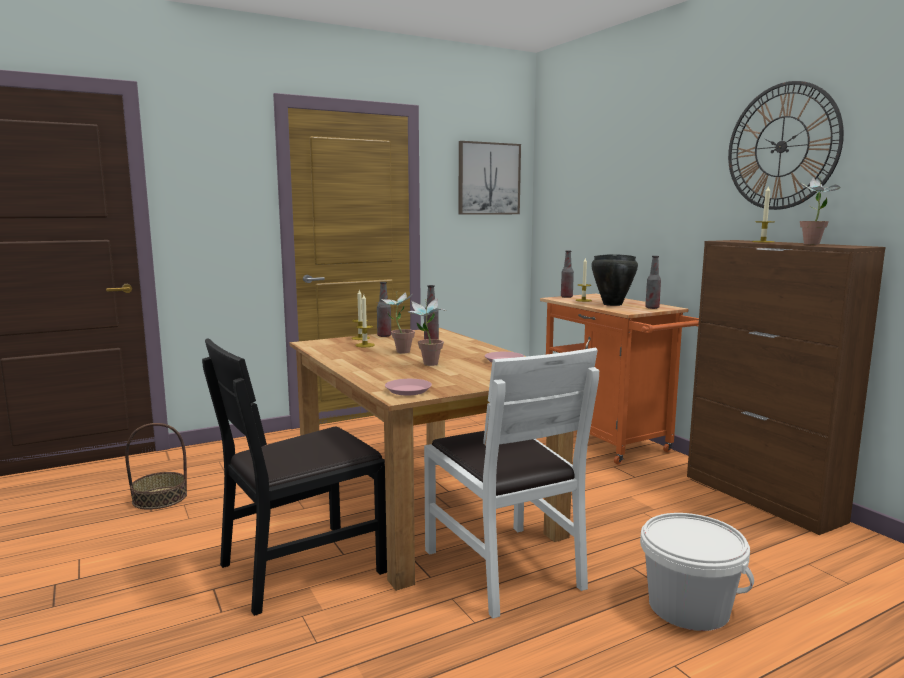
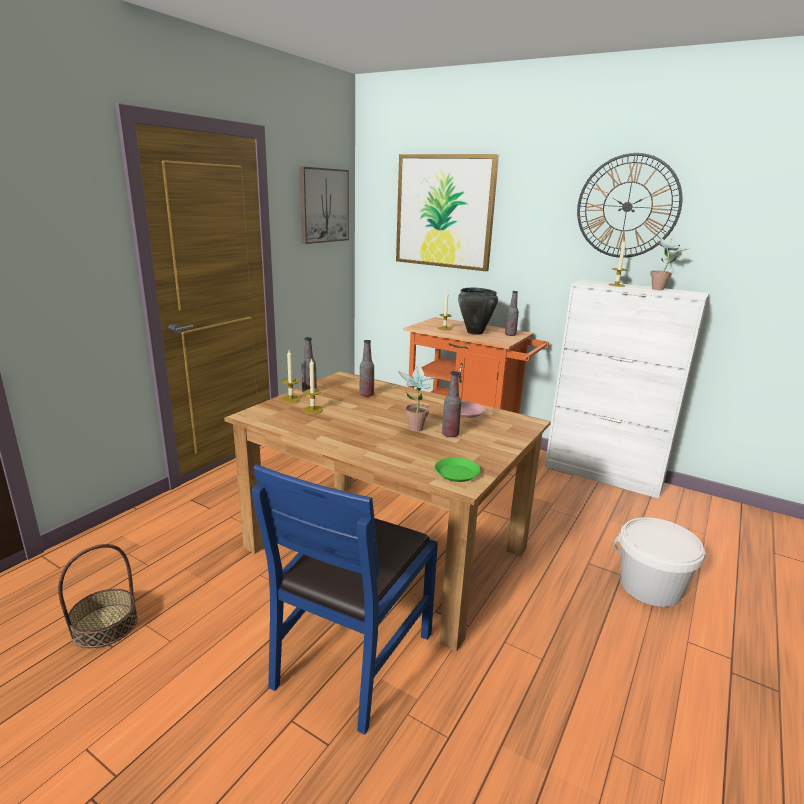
camera: 30 degrees left, 10 degrees up
black chair [202,338,387,616] -> blue chair [252,464,438,735]
potted plant [377,291,415,353] -> none
pink plate [385,379,432,396] -> green plate [435,458,481,482]
white chair [424,348,599,618] -> none
bottle [561,250,574,298] -> bottle moved to [442,371,461,437]
brown cabinet [687,240,886,535] -> white cabinet [545,279,709,499]
none -> picture [396,154,499,271]

